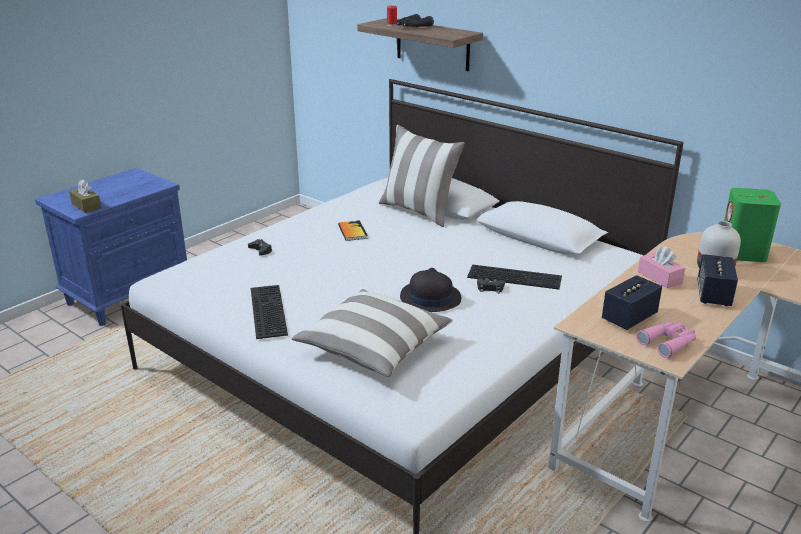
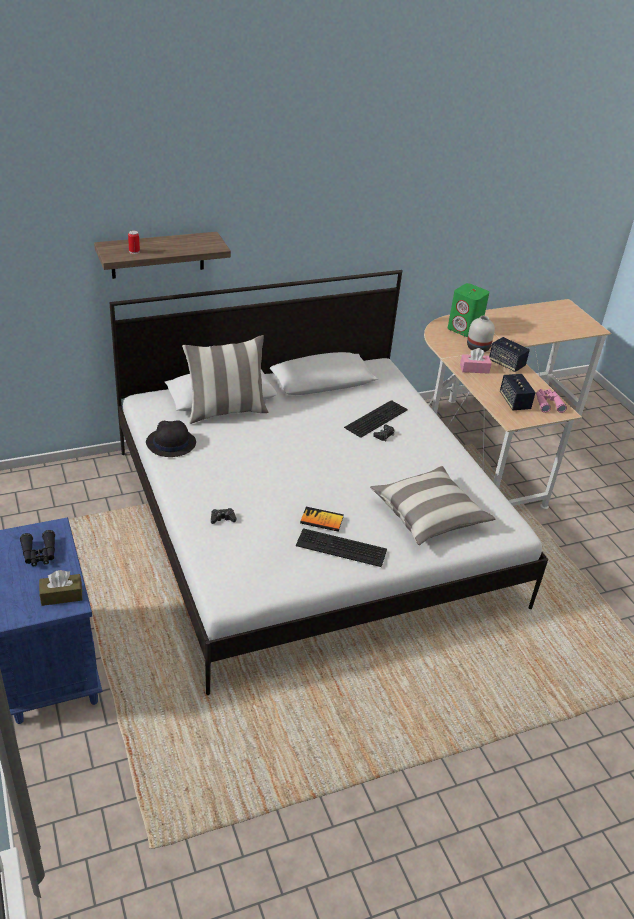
camera: 65 degrees left, 10 degrees up
book [338,220,368,241] -> book moved to [300,507,344,532]
black binoculars [396,14,434,27] -> black binoculars moved to [20,530,55,566]
black hat [400,268,461,312] -> black hat moved to [146,420,196,457]

